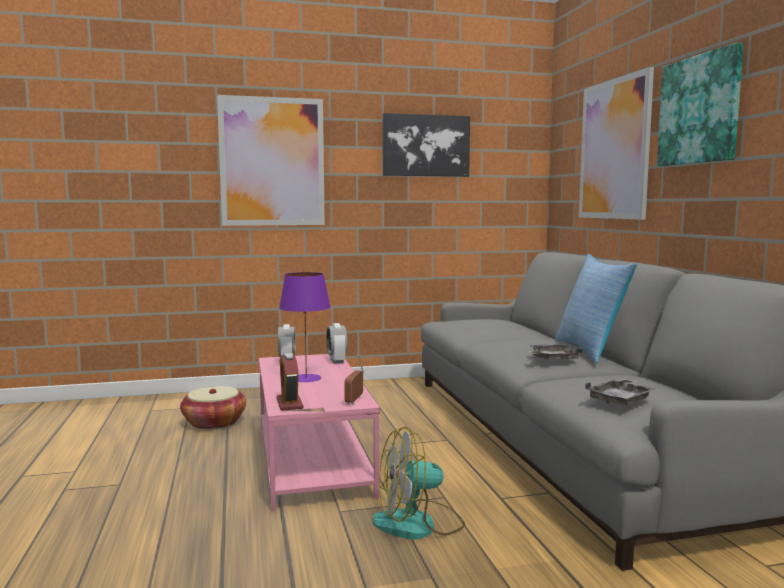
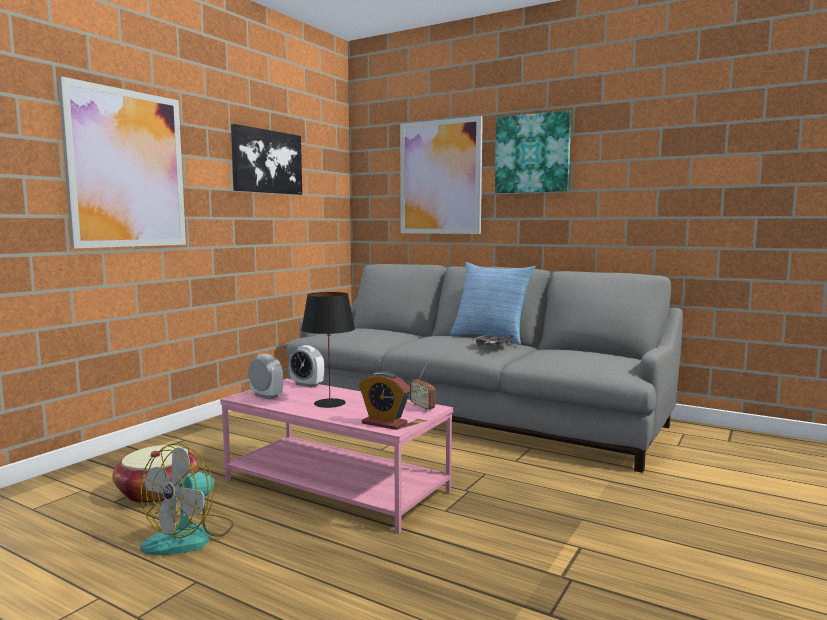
camera: 45 degrees left, 0 degrees up
purple table lamp [279,272,331,382] -> black table lamp [301,292,355,408]
fan [372,426,465,540] -> fan moved to [140,443,234,555]
grey tray [585,378,655,405] -> none

